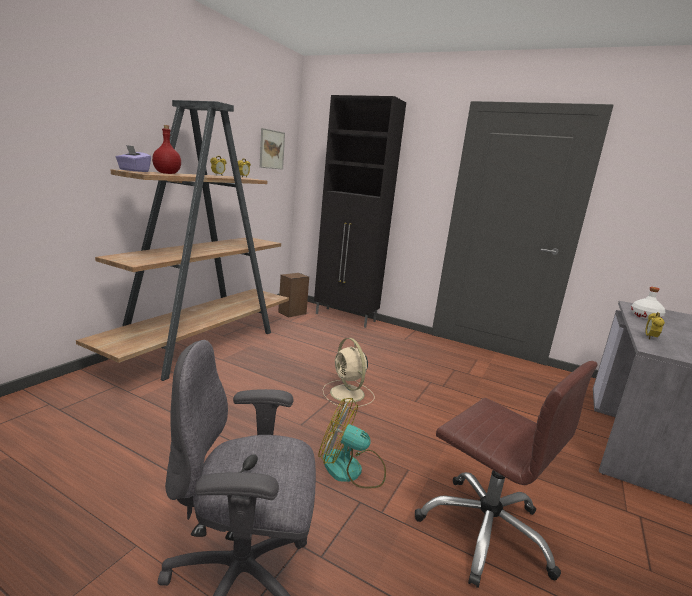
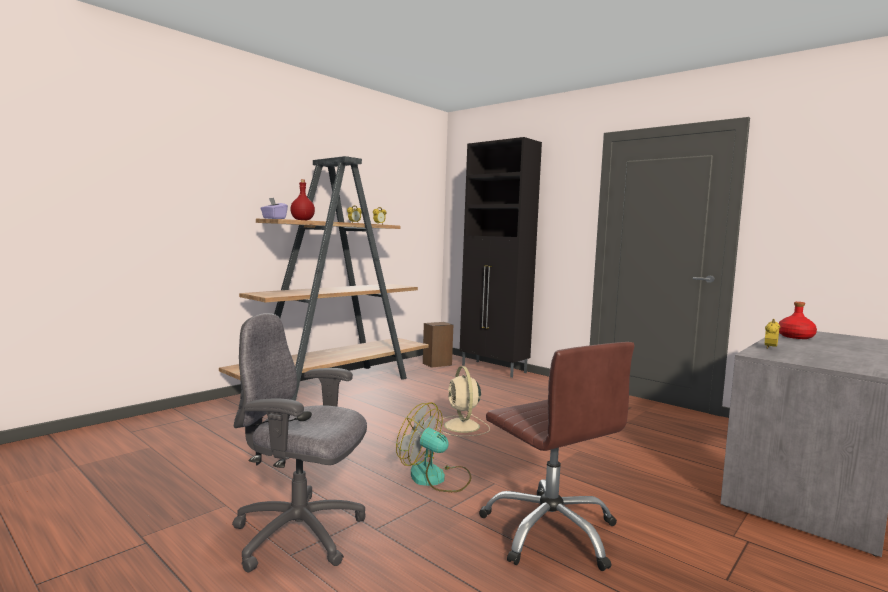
camera: 15 degrees right, 10 degrees down
picture [260,128,285,170] -> none
white bottle [631,287,665,319] -> red bottle [779,302,817,339]

